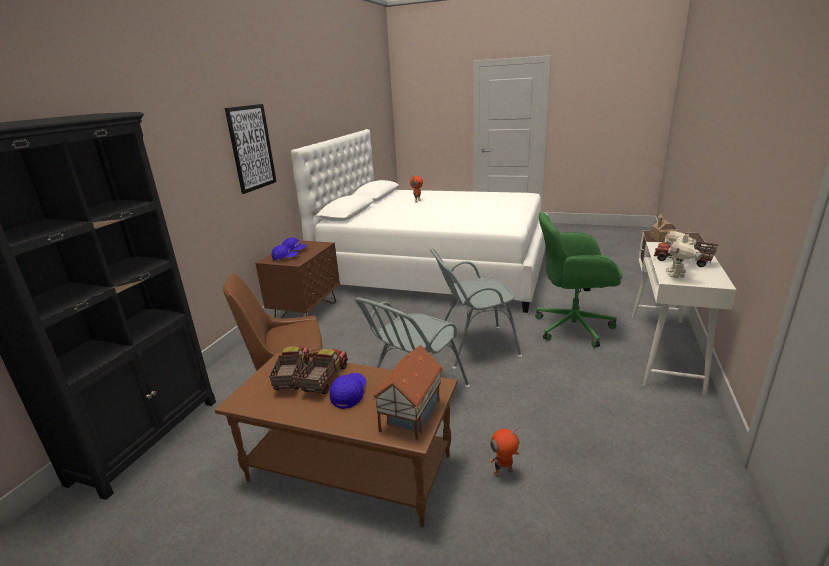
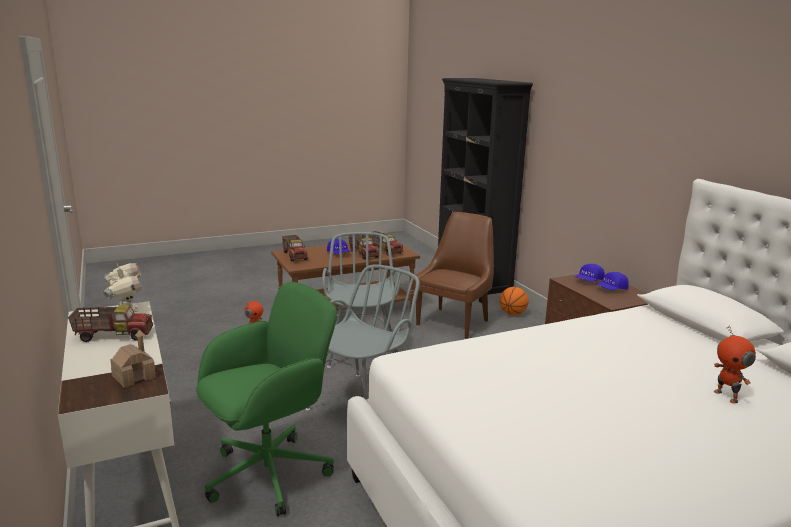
camera: 135 degrees right, 5 degrees down
picture [225,104,276,194] -> none
toy house [372,345,443,440] -> toy truck [282,235,308,262]
none -> basketball [500,287,528,315]

